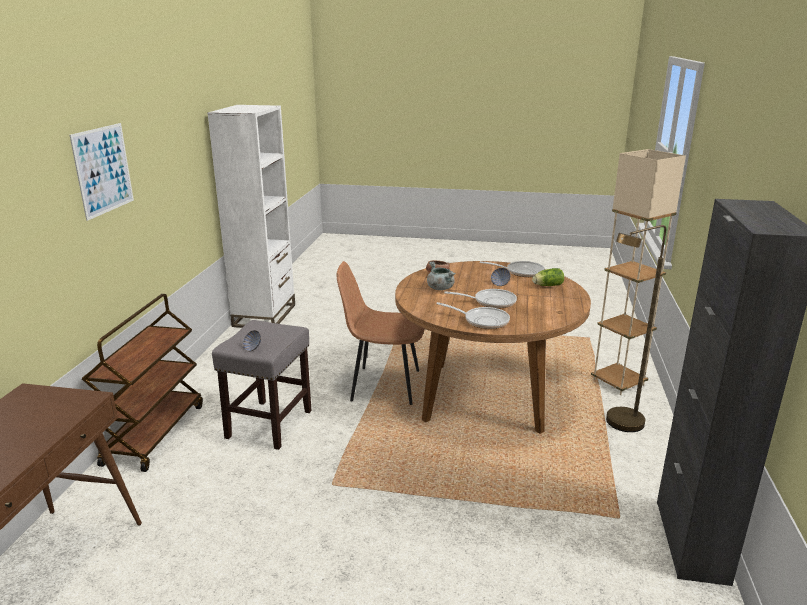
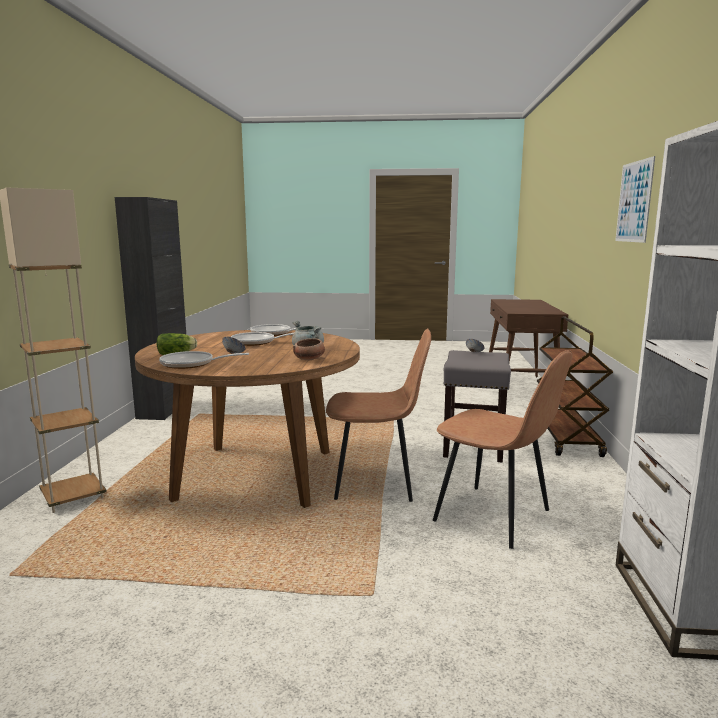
camera: 175 degrees right, 10 degrees down
brown floor lamp [606,225,666,432] -> none
none -> brown chair [433,350,573,549]

